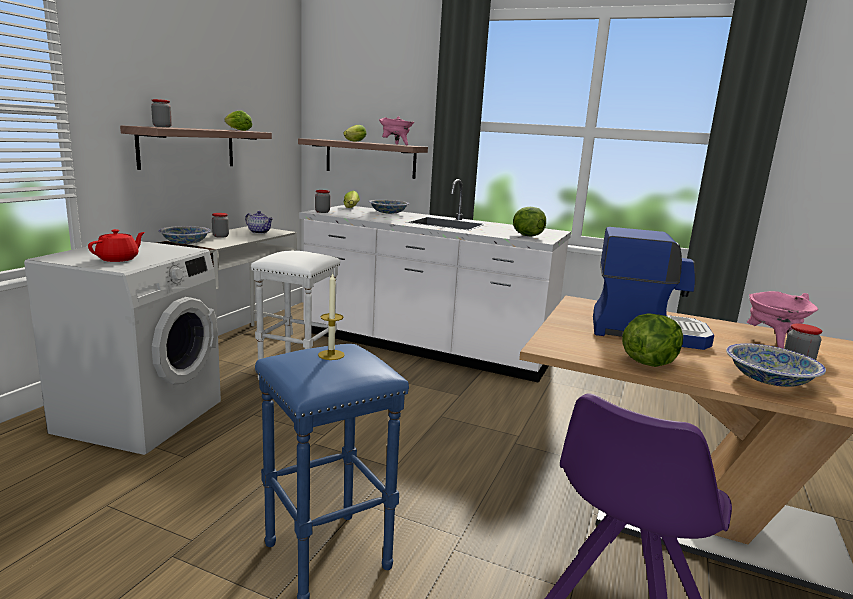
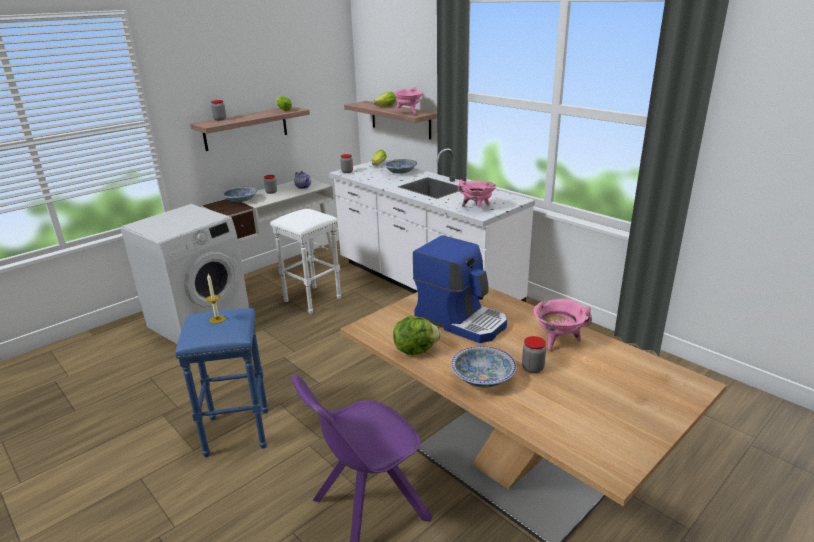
camera: 25 degrees right, 10 degrees up
red teapot [88,229,145,262] -> none
lettuce [513,207,546,237] -> pink cooking pot [458,179,497,207]

